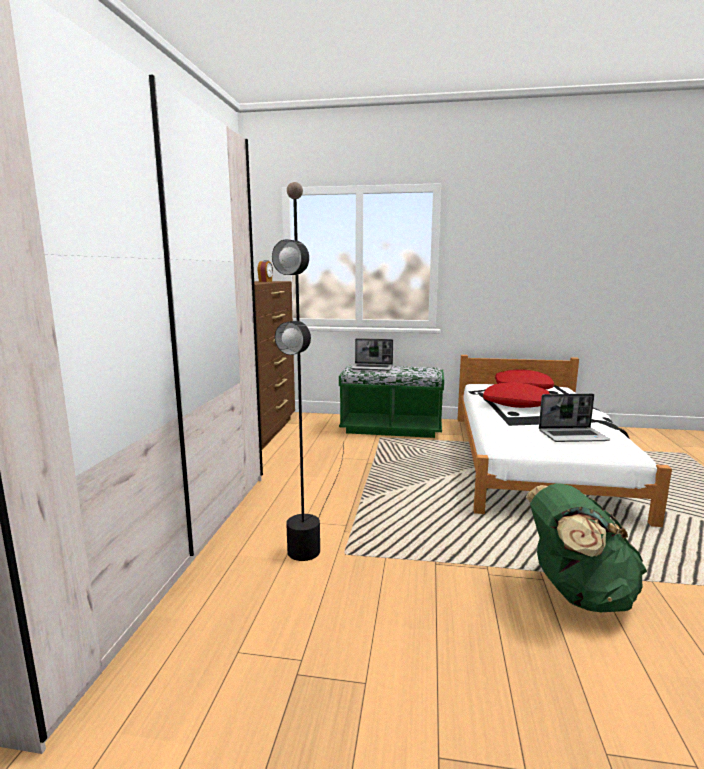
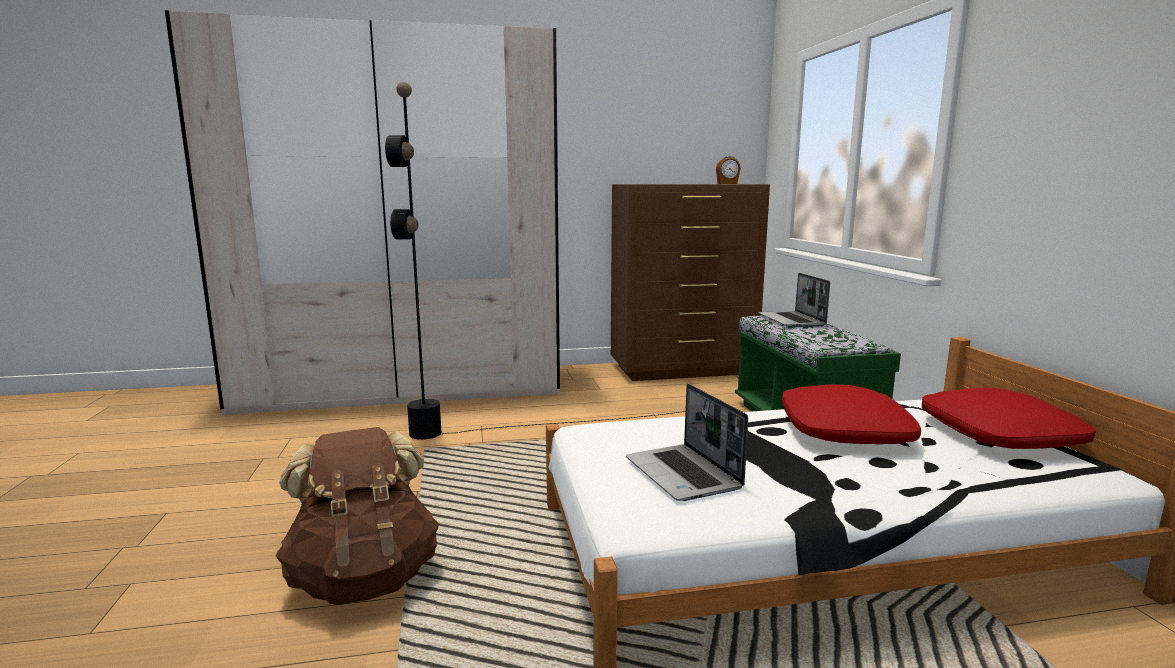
camera: 70 degrees right, 0 degrees up
green backpack [526,483,647,612] -> brown backpack [276,427,439,605]

